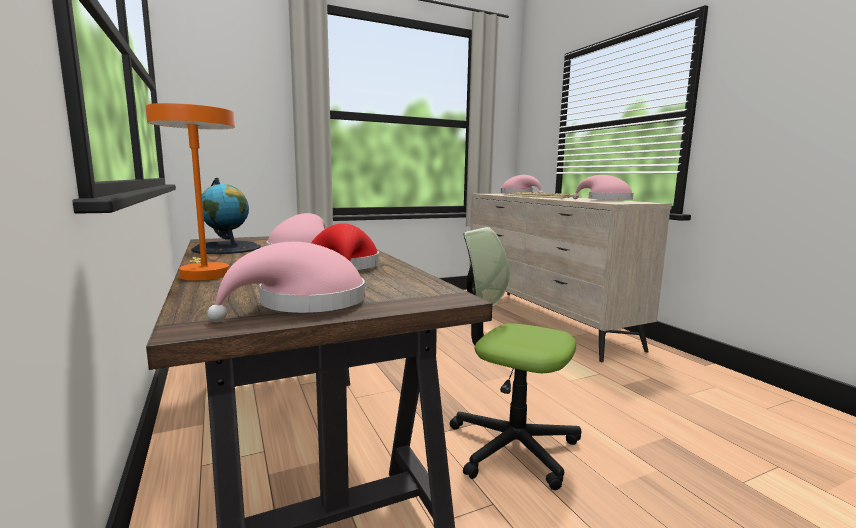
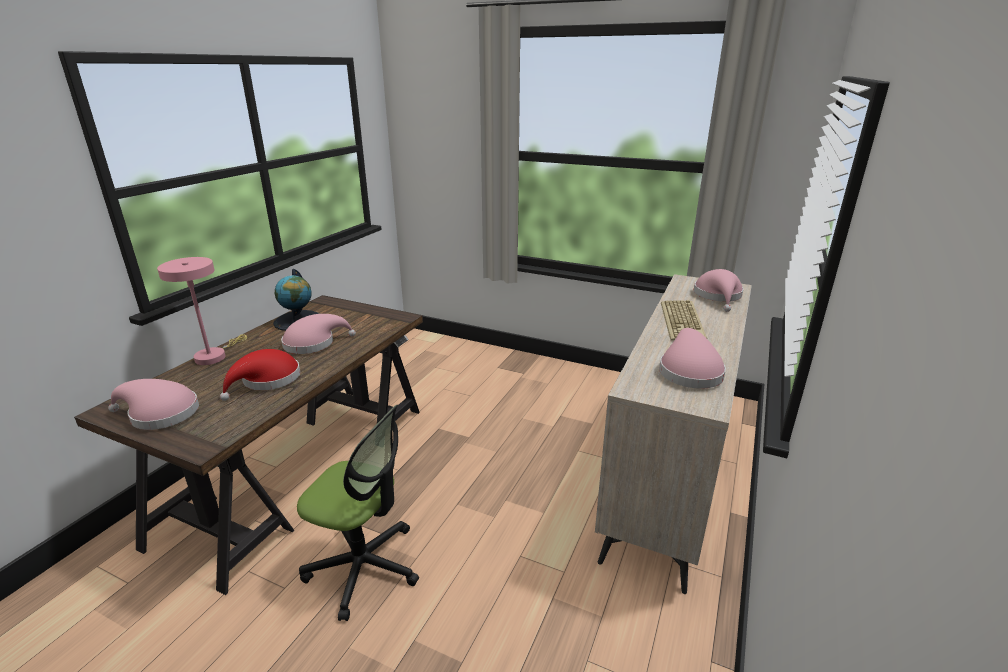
camera: 50 degrees right, 15 degrees up
orange table lamp [145,103,235,281] -> pink table lamp [157,257,247,365]
office chair [450,227,581,490] -> office chair turned 120 degrees clockwise [297,405,419,621]

